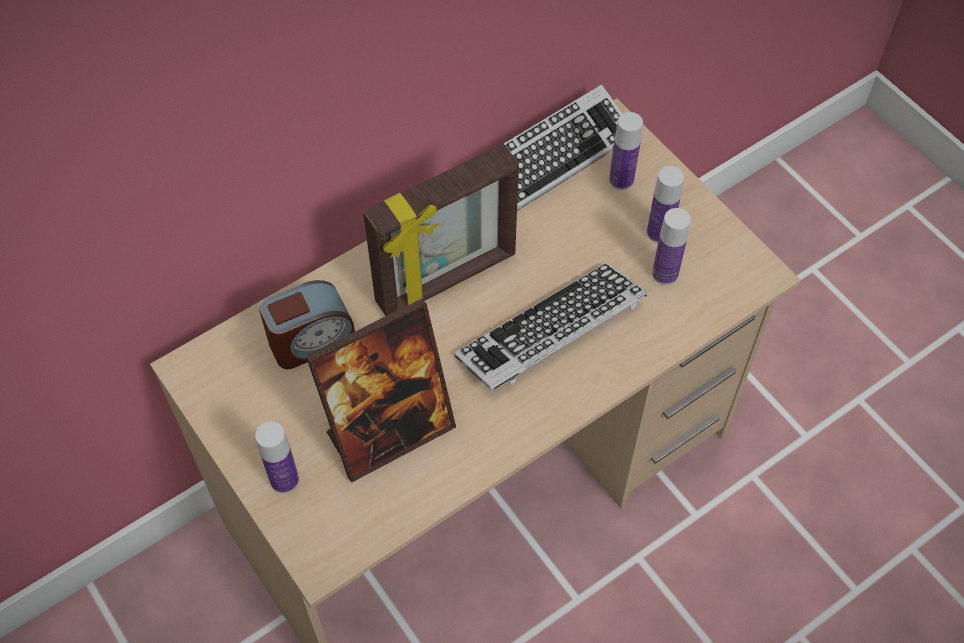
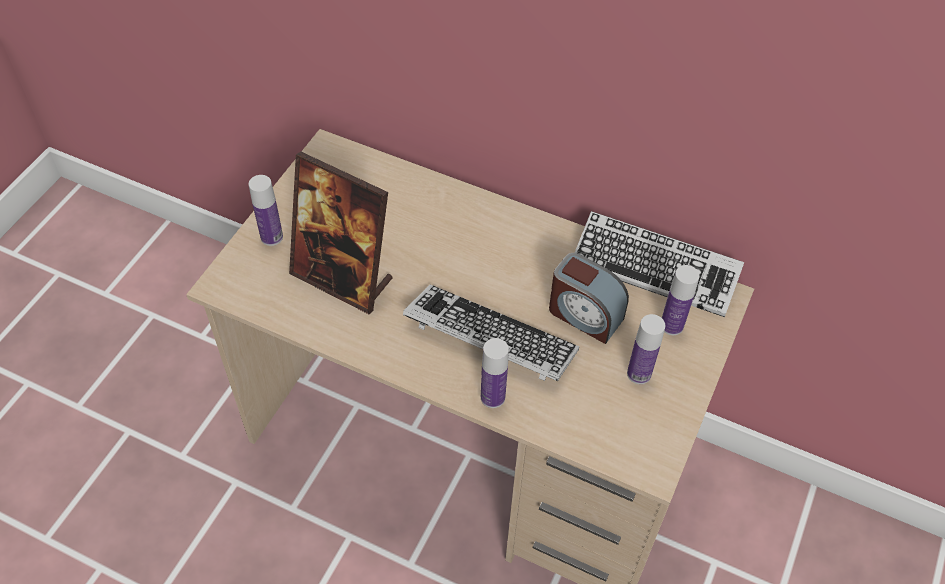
camera: 60 degrees right, 5 degrees down
alarm clock [259,280,355,369] -> alarm clock moved to [549,253,629,344]
picture frame [363,144,519,316] -> none
bottle [652,208,691,285] -> bottle moved to [481,338,509,408]

